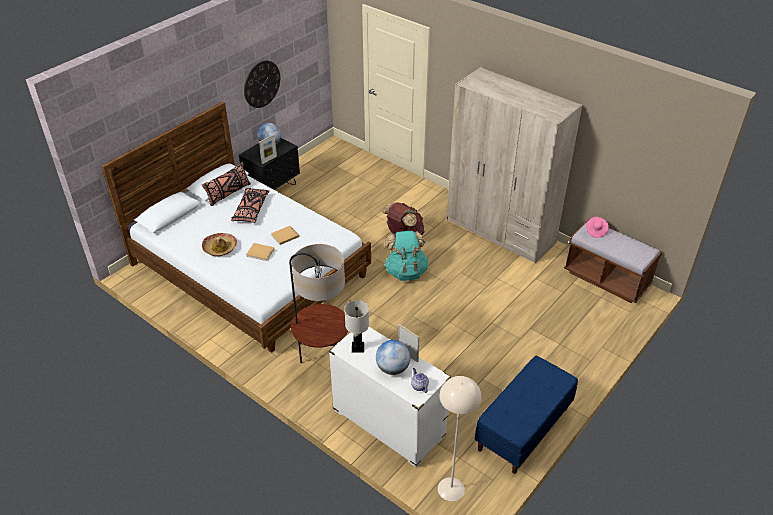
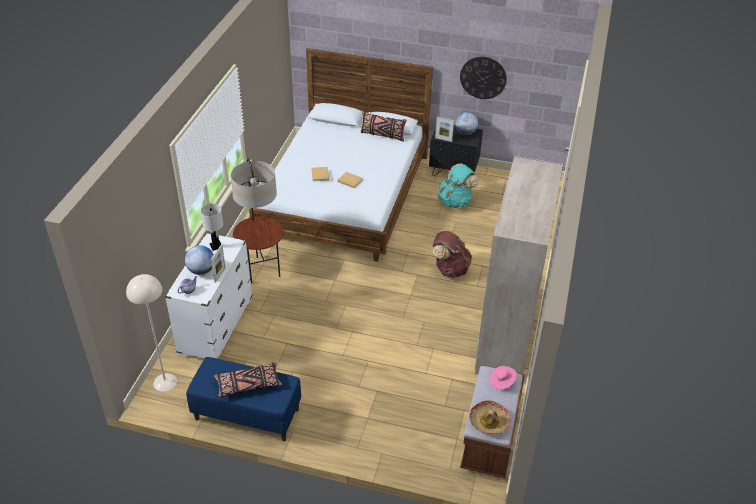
camera: 65 degrees right, 0 degrees up
hat [202,233,237,257] -> hat moved to [469,401,511,434]
black pillow [231,188,270,223] -> black pillow moved to [214,362,282,397]
turquoise backpack [384,231,429,281] -> turquoise backpack moved to [438,163,480,208]

